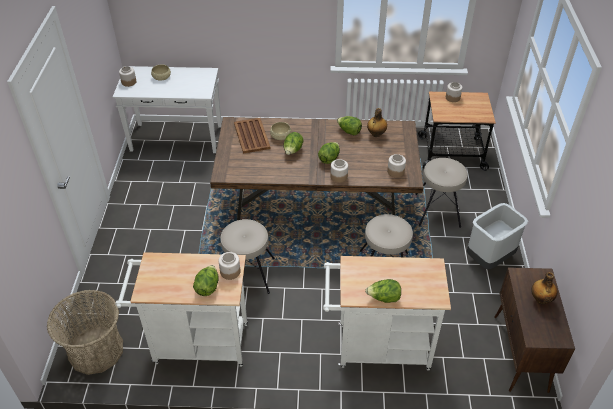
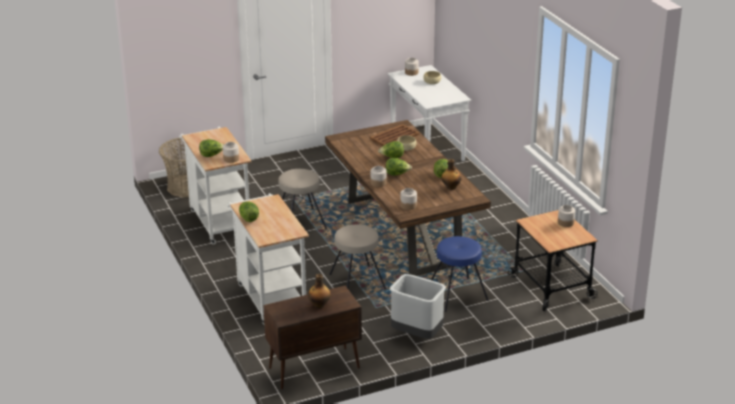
camera: 65 degrees right, 15 degrees down
beige stool [415,158,468,228] -> blue stool [431,236,489,312]

